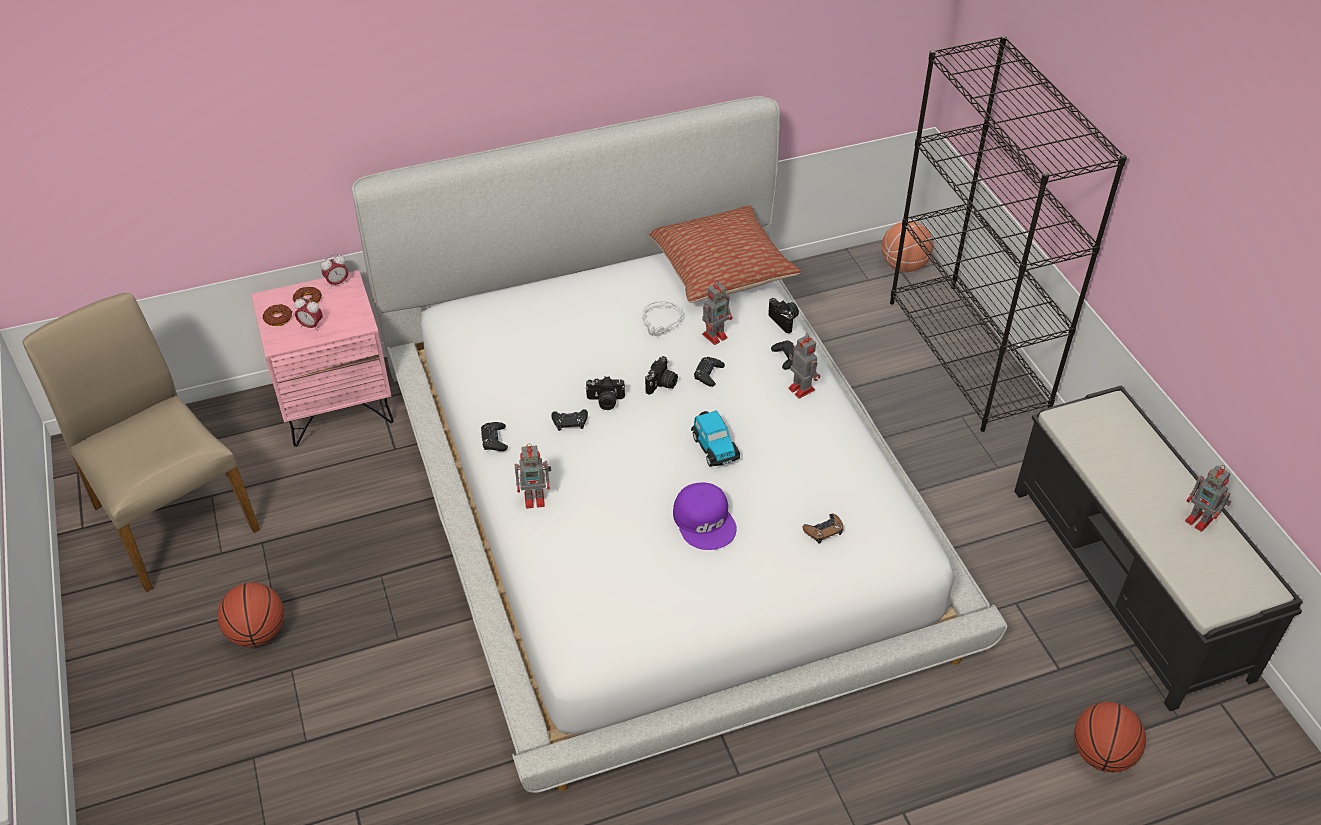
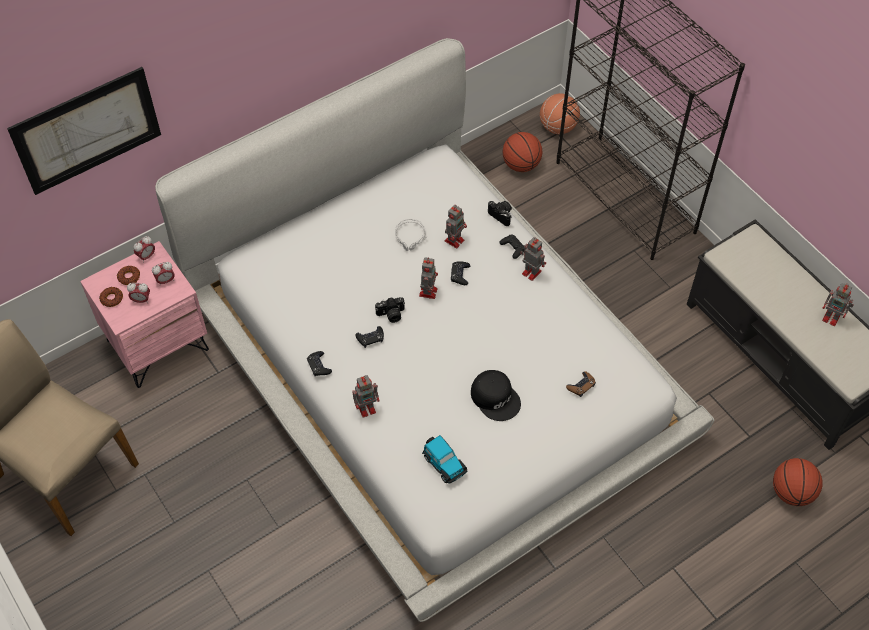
camera: 15 degrees left, 10 degrees up
basketball [217,582,284,647] -> basketball moved to [503,132,542,172]
camera [645,356,678,395] -> toy robot [419,257,438,299]
pillow [648,205,801,303] -> none
purple cap [673,482,737,550] -> black cap [471,370,521,421]
toy car [691,411,740,467] -> toy car moved to [422,435,467,484]
none -> picture [7,67,161,195]
none -> alarm clock [152,262,175,286]

